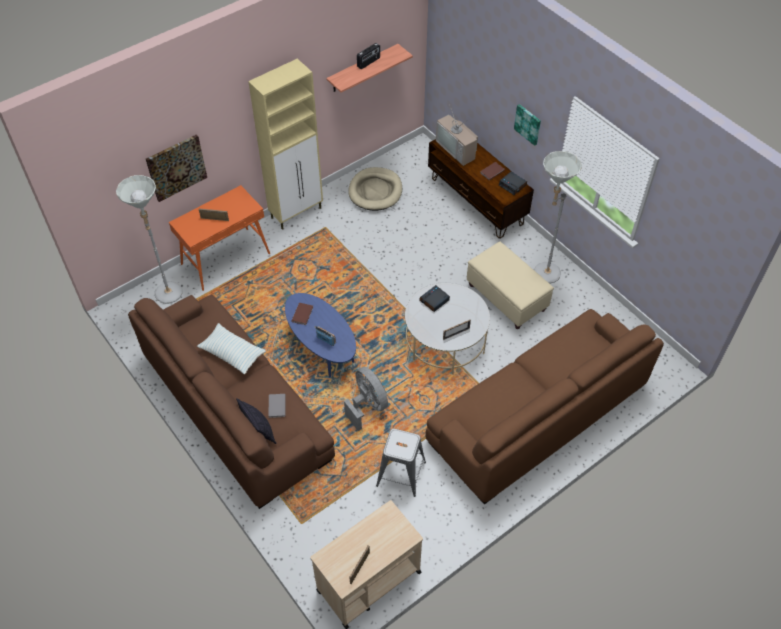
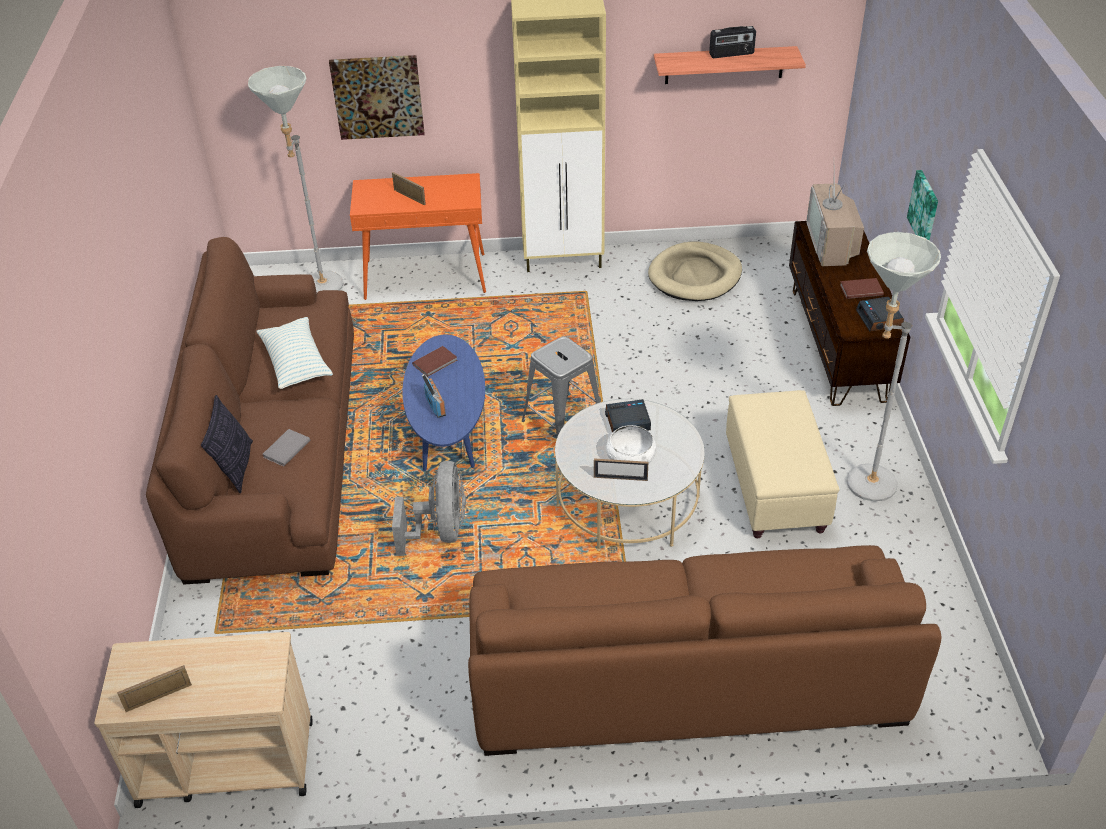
camera: 35 degrees right, 10 degrees down
grey stool [376,429,426,497] -> grey stool moved to [522,336,600,437]
none -> white bowl [606,425,656,464]

